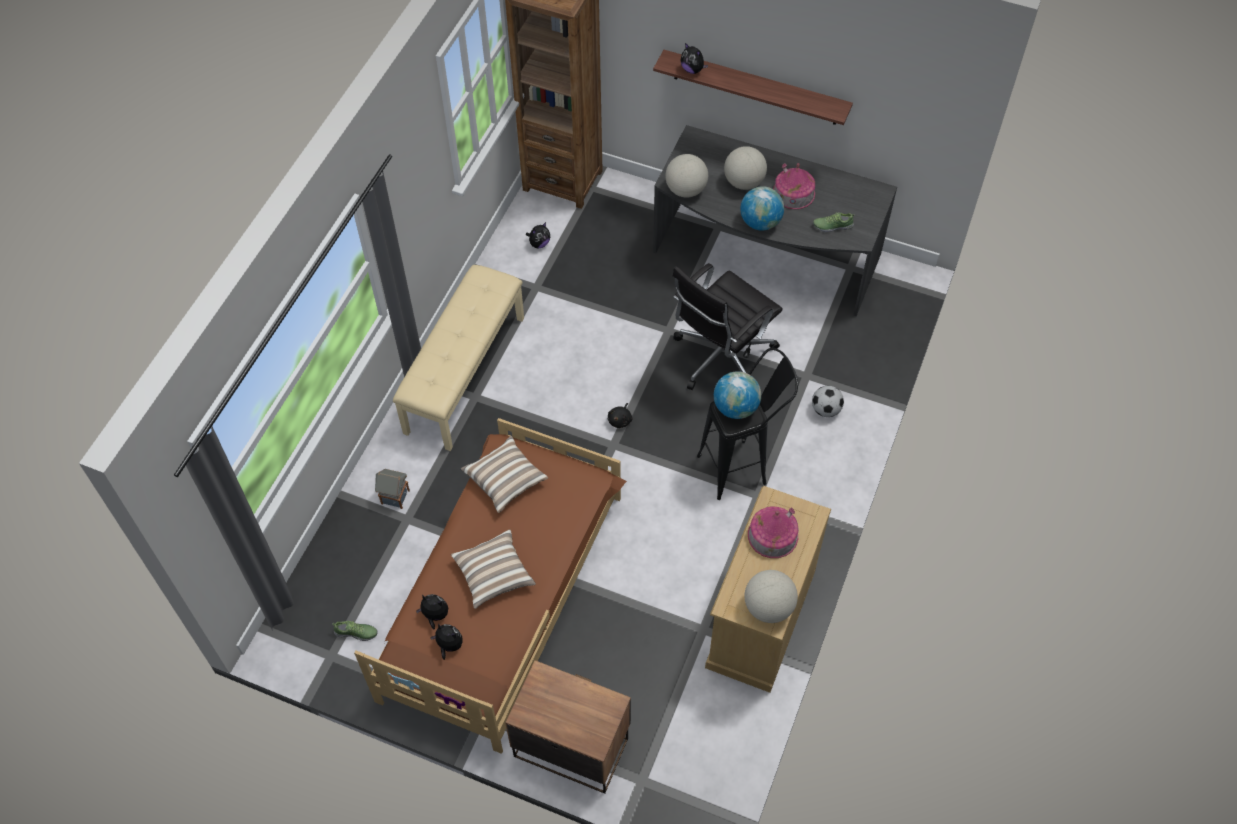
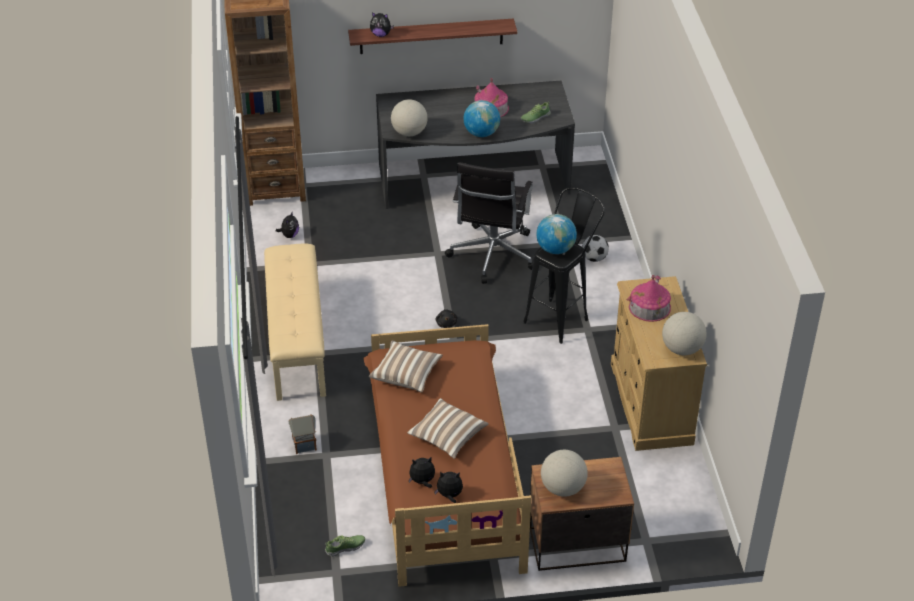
camera: 30 degrees left, 15 degrees down
globe [724,146,767,190] -> globe moved to [541,450,588,497]

